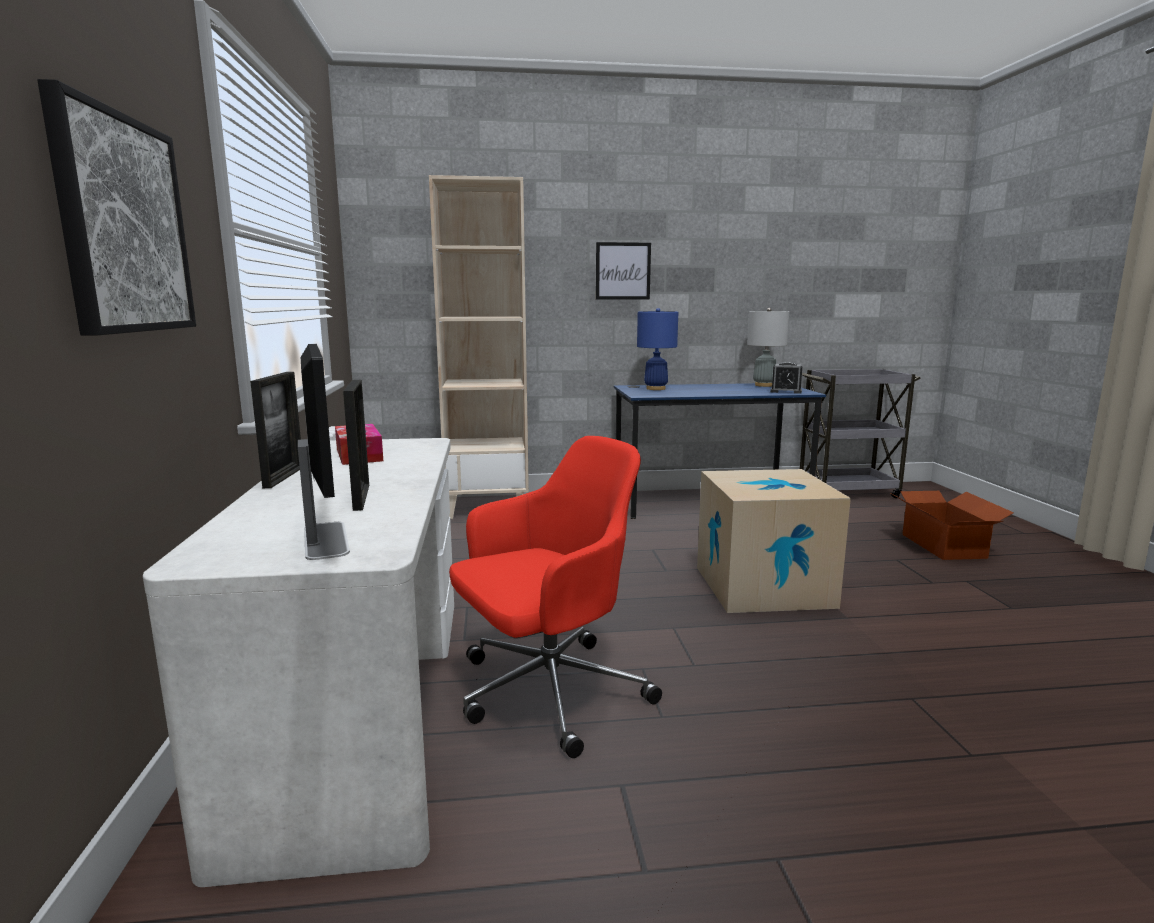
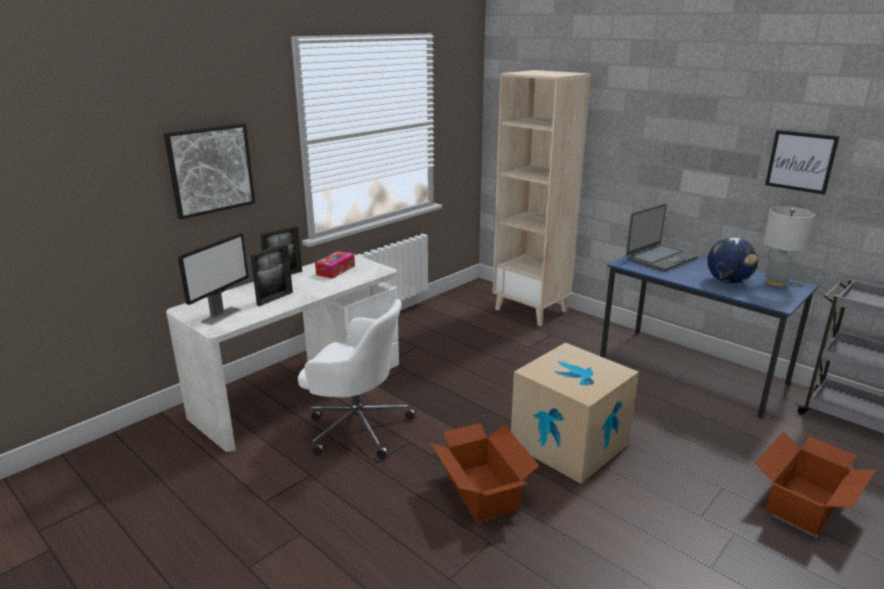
camera: 50 degrees right, 10 degrees up
red office chair [449,436,662,758] -> white office chair [298,299,416,459]
picture [596,242,651,300] -> picture moved to [765,130,839,195]
blue table lamp [637,308,678,390] -> laptop [626,204,698,271]
alarm clock [770,362,802,394] -> none
none -> cardboard box [431,423,539,522]
none -> globe [707,237,758,284]

